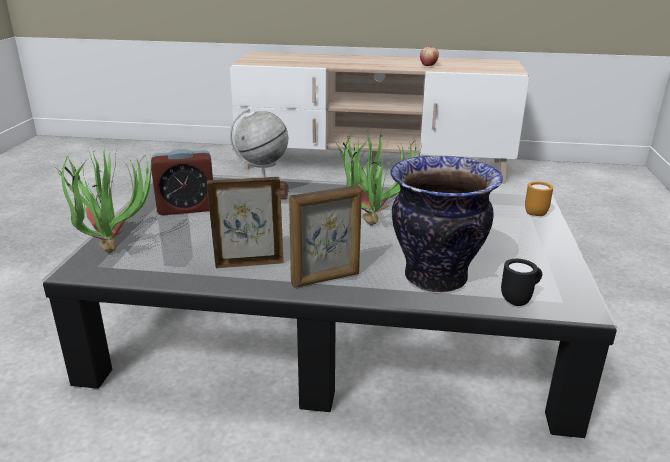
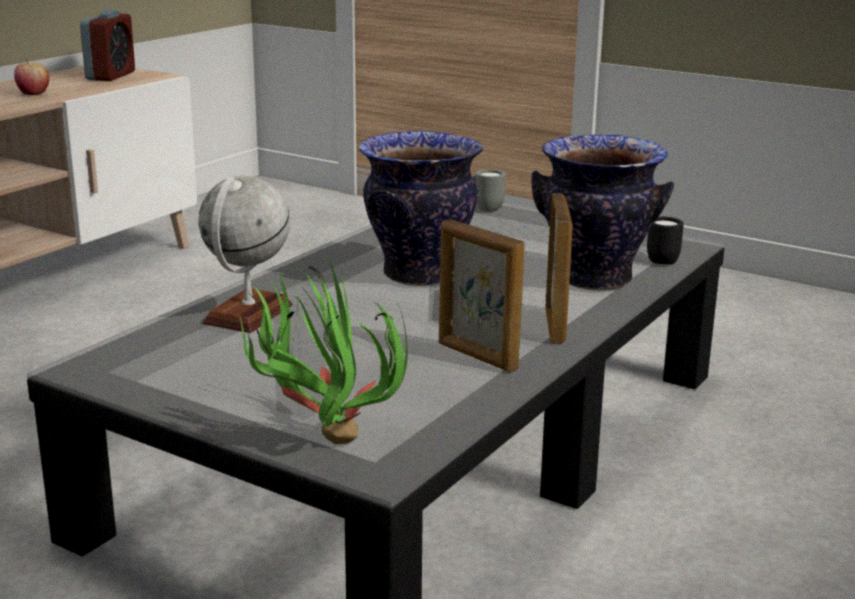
camera: 65 degrees left, 5 degrees down
alarm clock [151,149,213,215] -> alarm clock moved to [80,10,135,81]
picture frame [207,177,284,268] -> picture frame turned 60 degrees counterclockwise [439,219,525,372]
potted plant [337,129,422,226] -> vase [358,131,483,286]
orange mug [525,181,553,216] -> grey mug [473,169,506,212]

